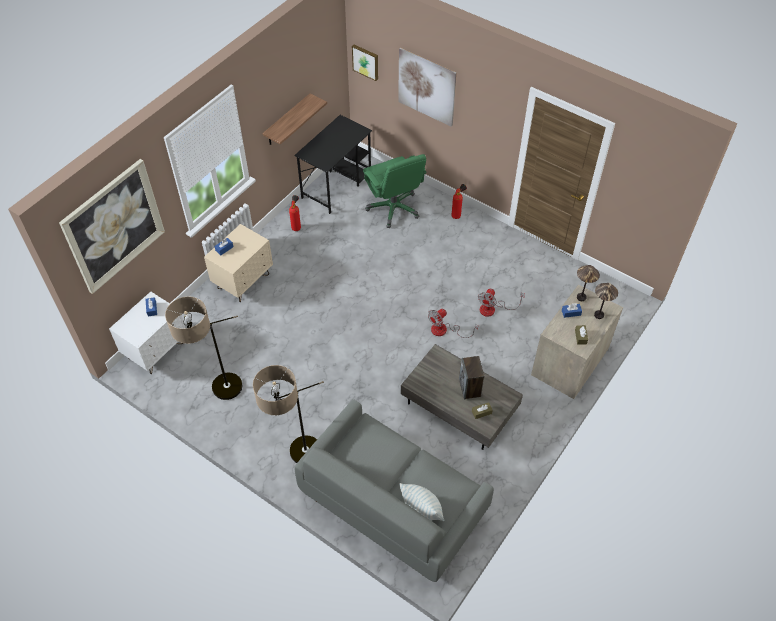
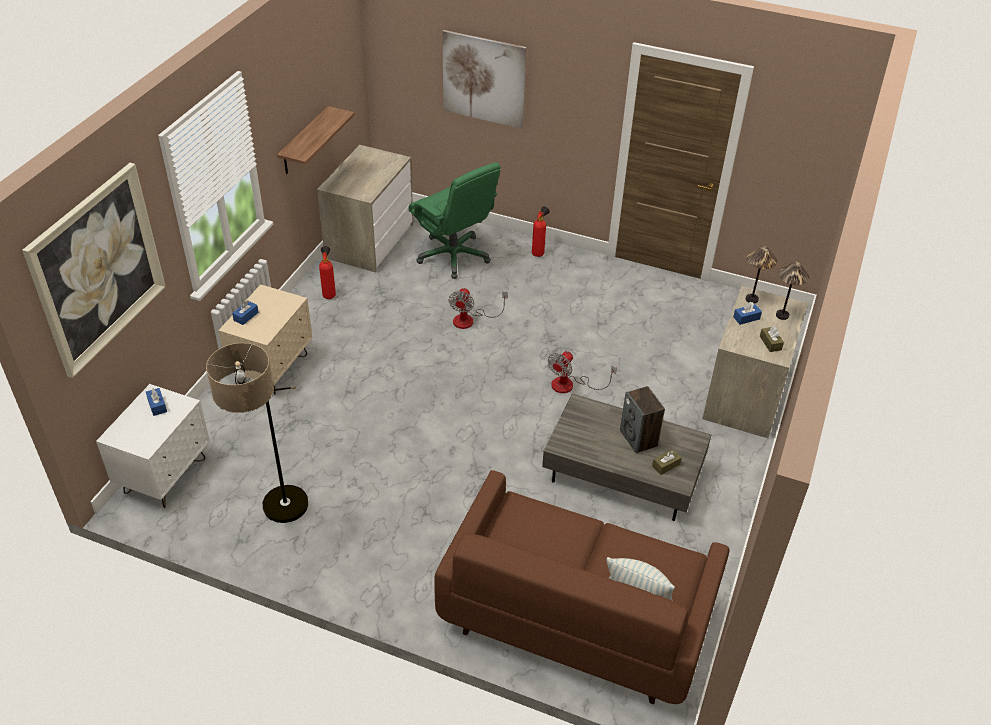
camera: 15 degrees left, 10 degrees down
floor lamp [253,365,324,463] -> none
grey sofa [294,399,494,582] -> brown sofa [434,470,730,704]
black desk [295,115,372,214] -> dresser [317,145,413,272]
picture [352,45,378,81] -> none
fan [478,289,525,317] -> fan moved to [448,288,508,329]

